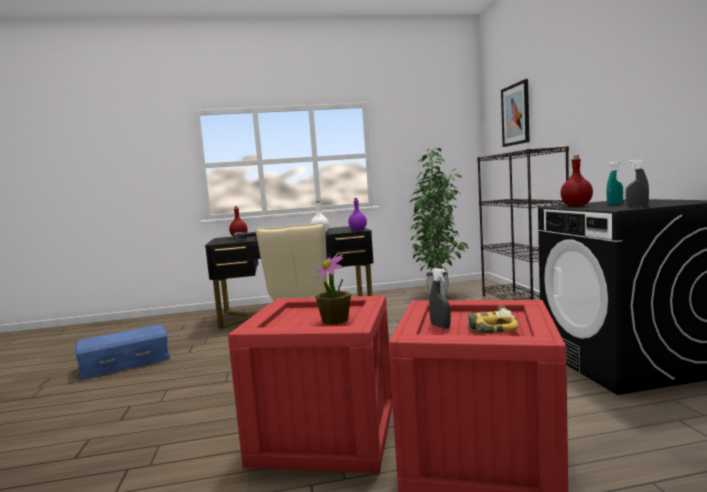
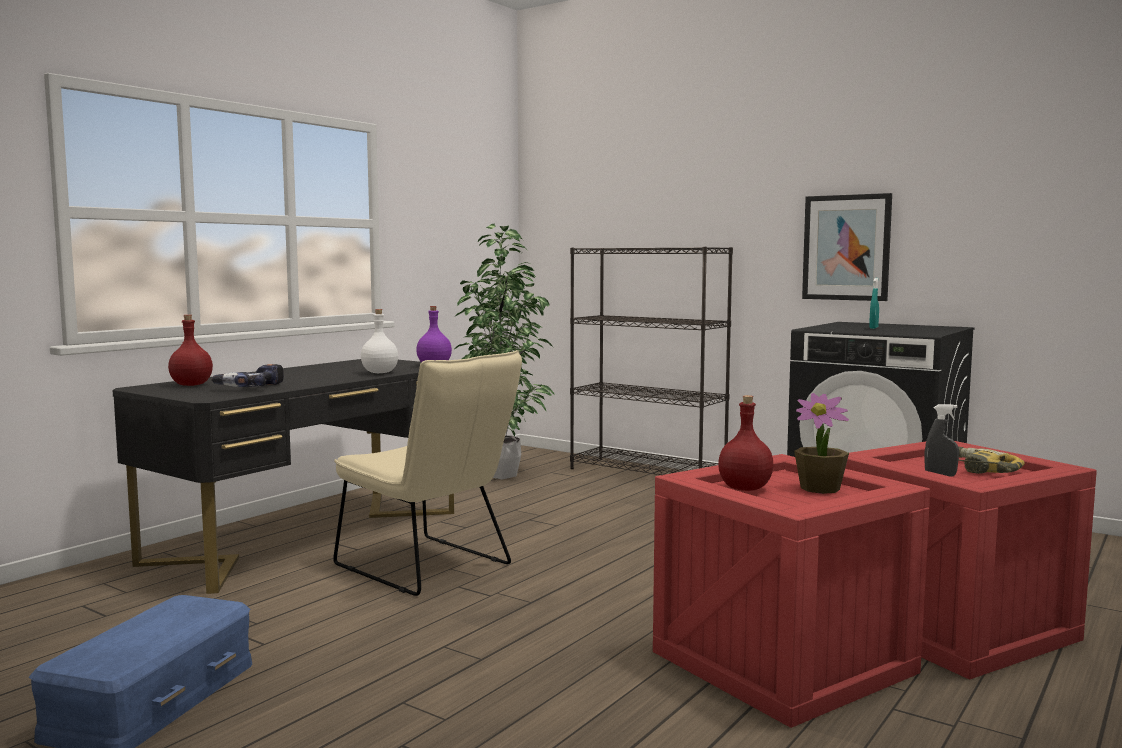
camera: 45 degrees left, 0 degrees up
picture [501,79,530,147] -> picture moved to [802,193,892,301]
red bottle [560,155,593,206] -> red bottle moved to [718,395,773,491]
grey spray bottle [626,159,649,207] -> none

